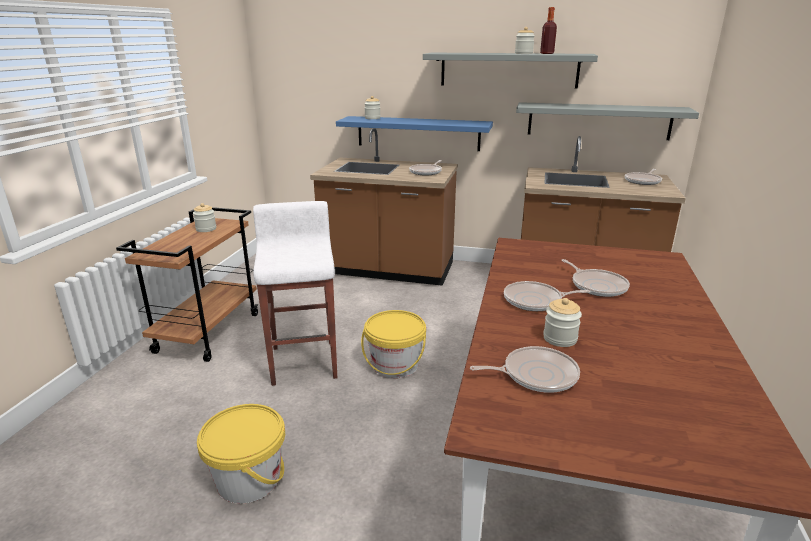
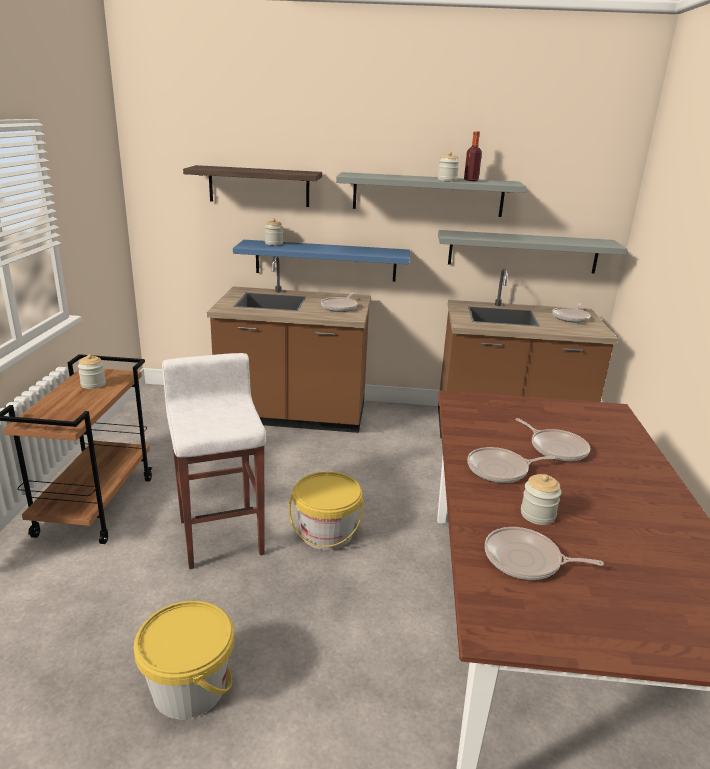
camera: 10 degrees left, 0 degrees up
frying pan [470,346,580,393] -> frying pan turned 150 degrees counterclockwise [485,527,604,580]
none -> shelf [183,165,322,207]

